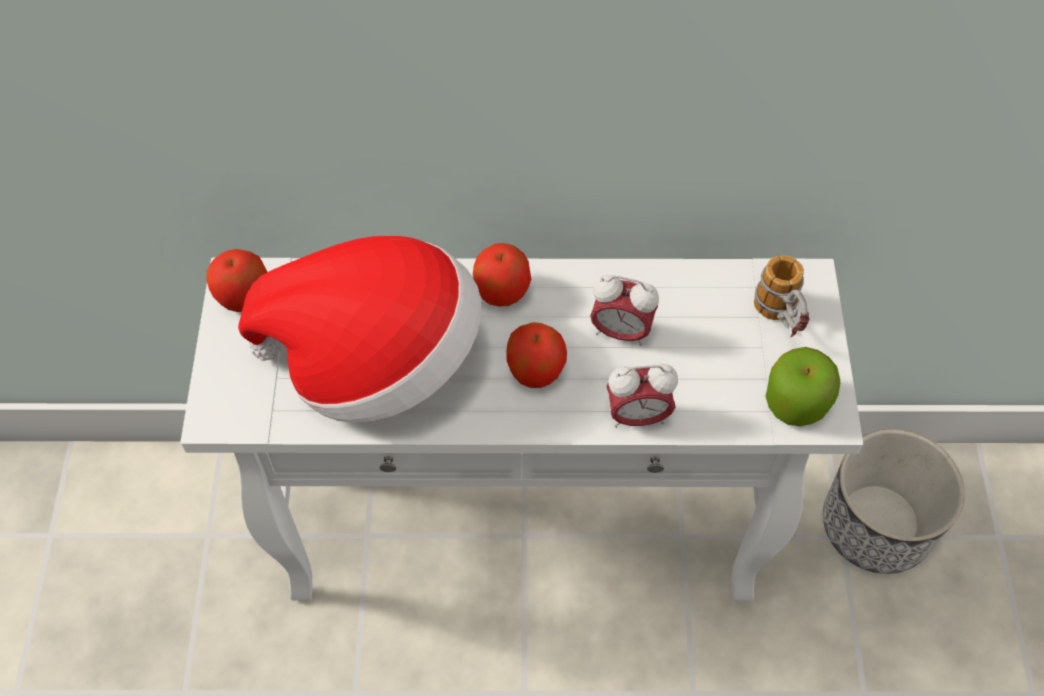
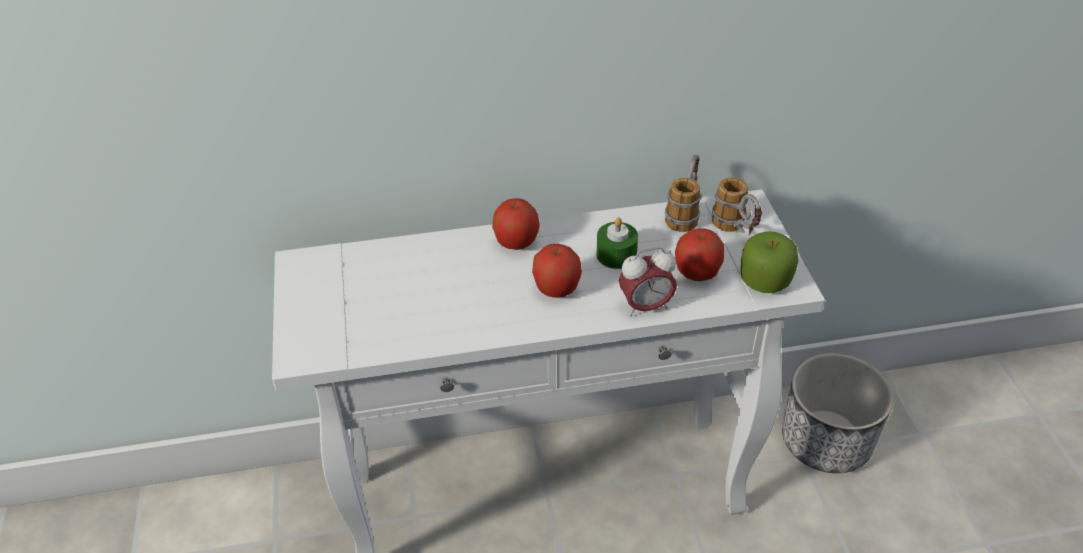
camera: 10 degrees left, 15 degrees down
apple [206,249,267,312] -> apple moved to [675,228,724,281]
hat [238,236,481,423] -> none
alarm clock [590,275,659,346] -> green candle [596,217,638,269]
none -> mug [665,155,701,232]

